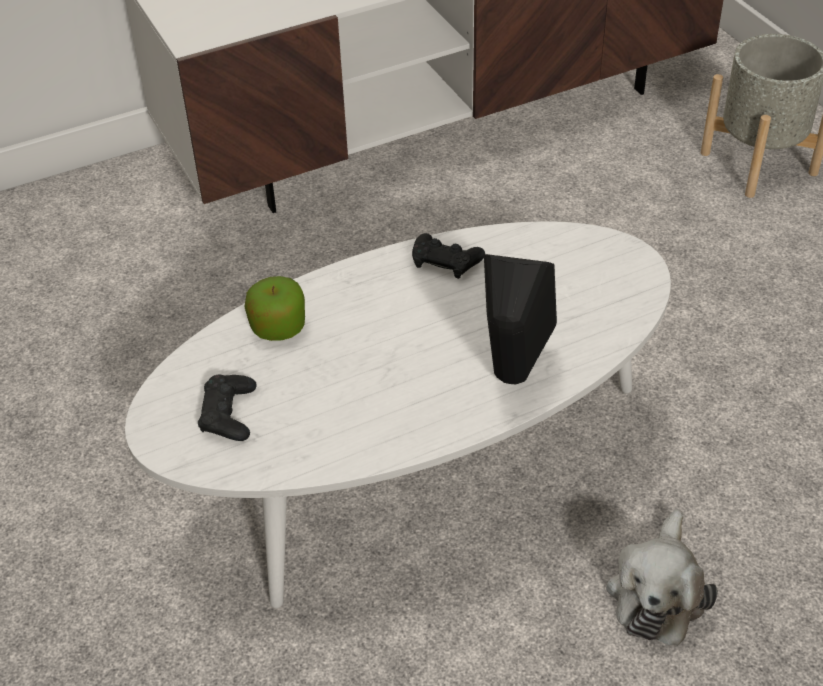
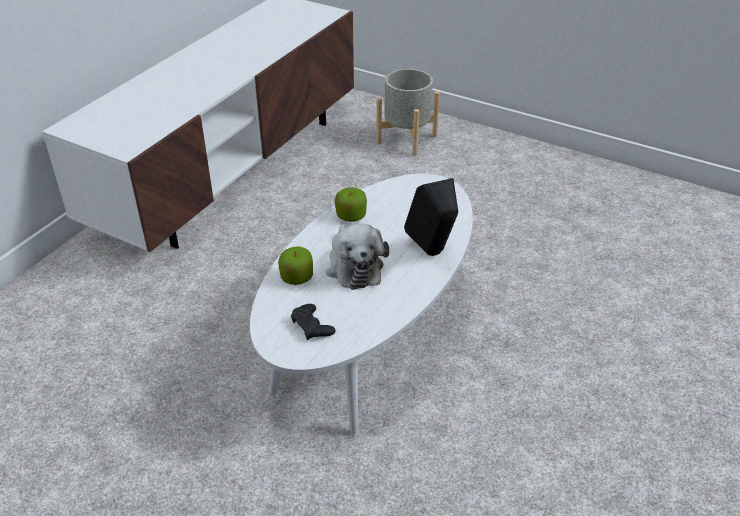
camera: 35 degrees left, 5 degrees down
black game controller [412,233,485,279] -> apple [334,187,367,222]
plush toy [606,509,718,646] -> plush toy moved to [326,224,389,290]

